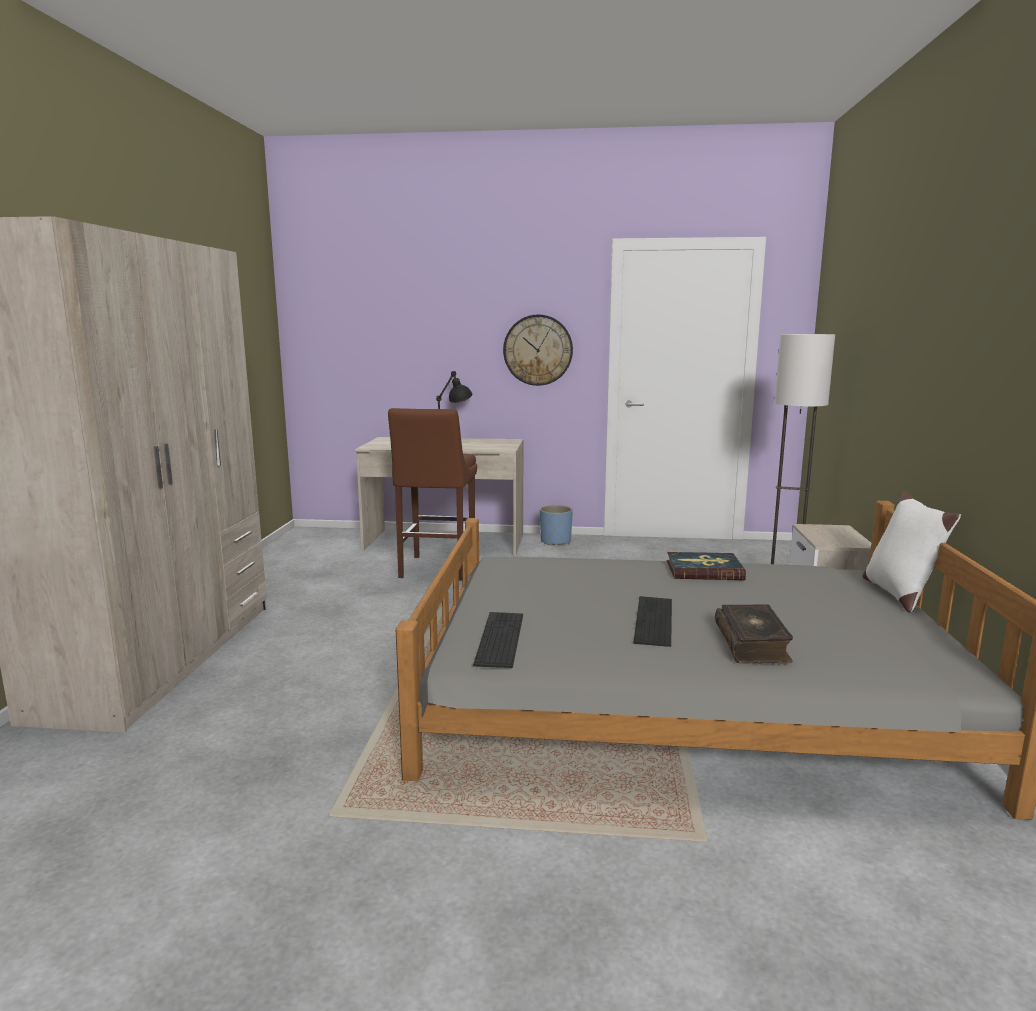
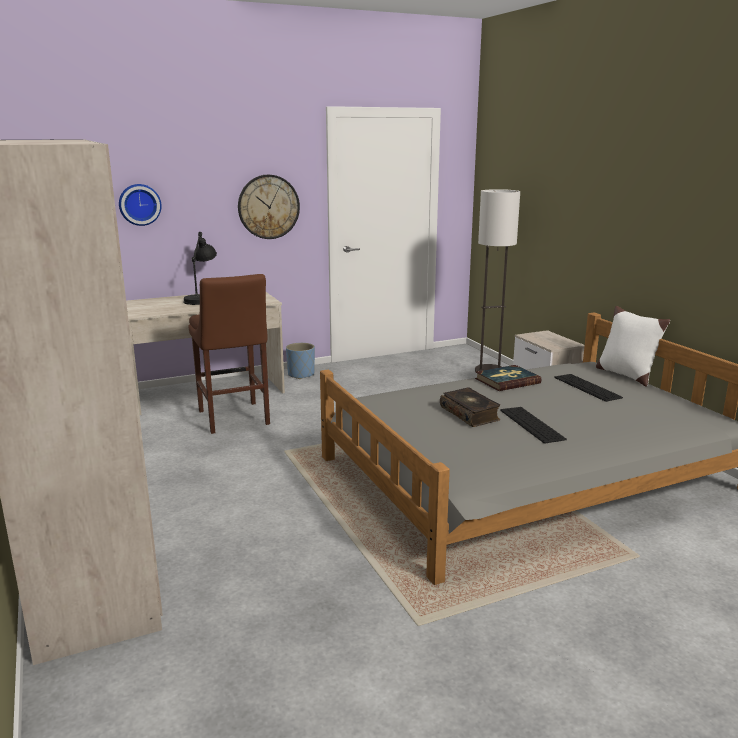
camera: 30 degrees left, 5 degrees up
keyboard [473,612,523,668] -> keyboard moved to [554,374,623,402]
book [715,604,793,664] -> book moved to [440,387,500,427]
none -> wall clock [119,184,162,226]

